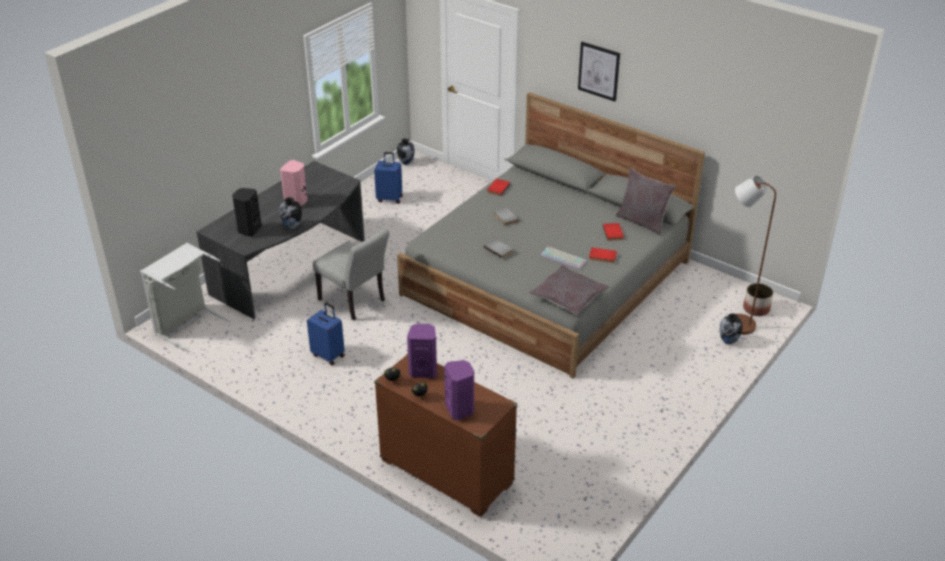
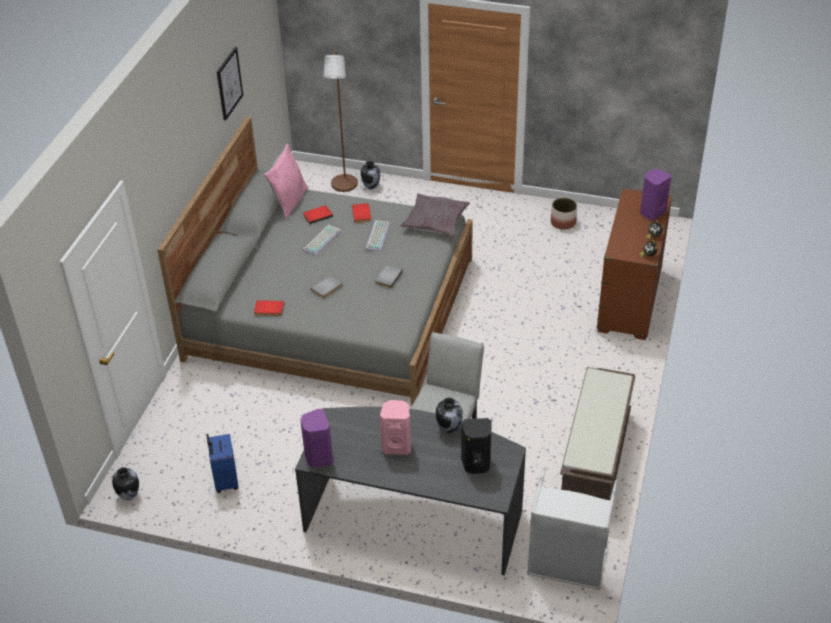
camera: 110 degrees left, 5 degrees up
blue suitcase [307,303,345,366] -> none
purple speaker [407,323,437,378] -> purple speaker moved to [300,409,333,468]
picture [578,42,620,101] -> picture moved to [217,47,243,121]
grey pillow [616,167,676,236] -> pink pillow [264,144,309,220]
planter [743,283,773,316] -> planter moved to [551,198,577,230]
none -> keyboard [303,225,341,256]
none -> brown bench [560,367,635,500]

